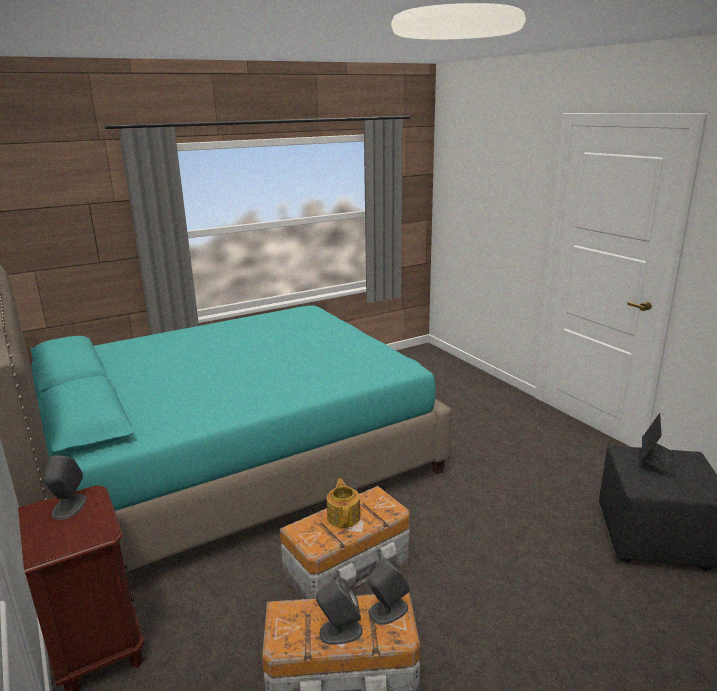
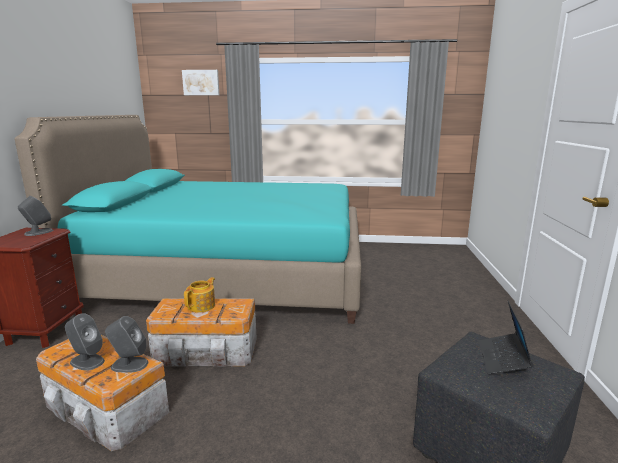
camera: 35 degrees right, 5 degrees down
laptop [642,413,676,477] -> laptop turned 135 degrees clockwise [479,301,534,374]
none -> picture [182,70,220,95]

